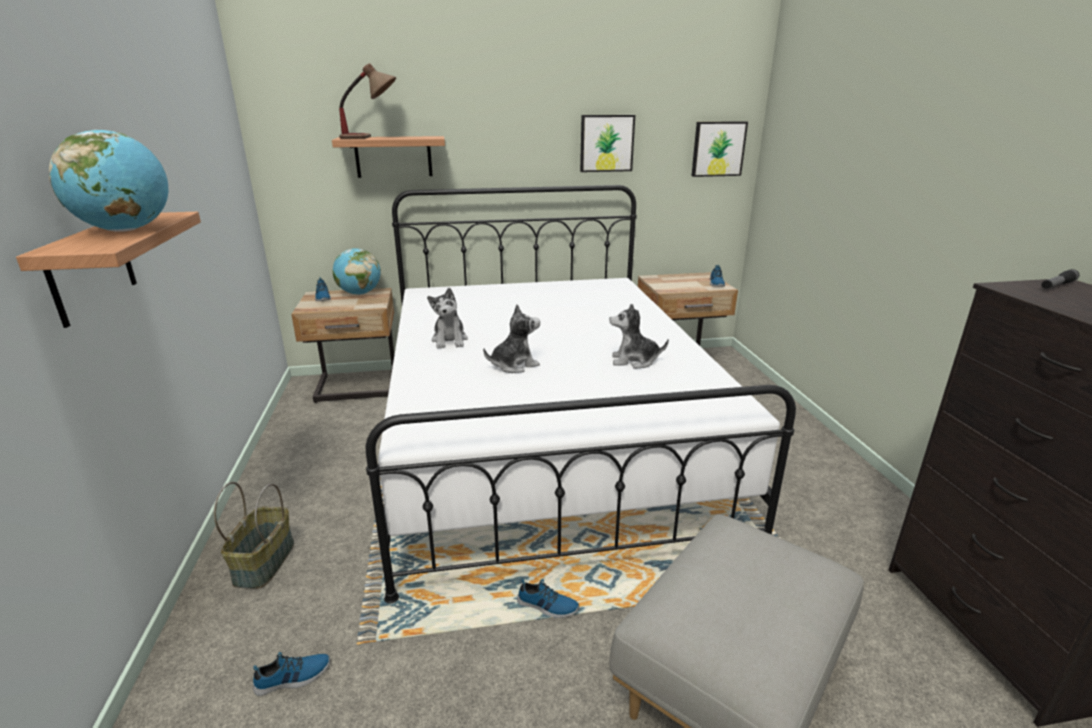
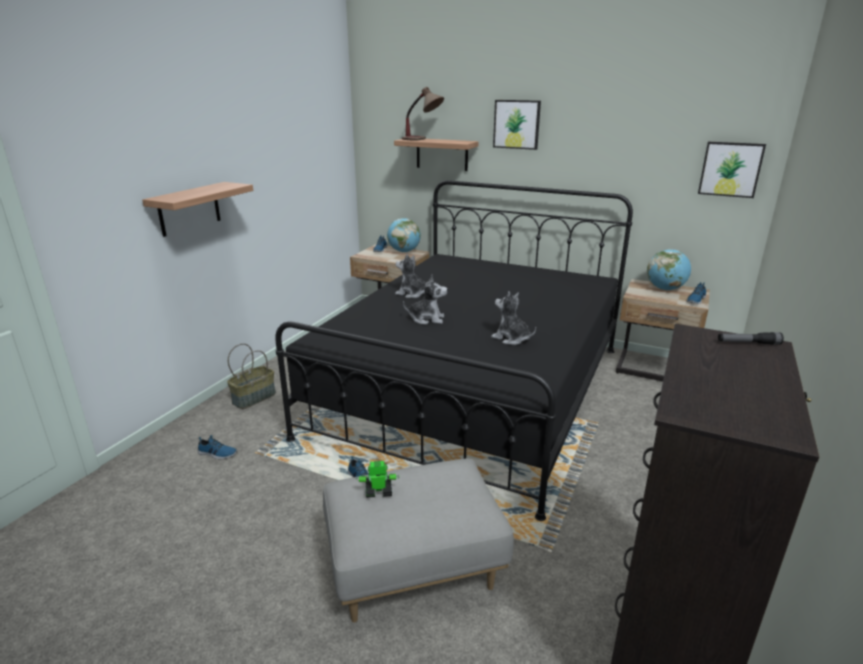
camera: 35 degrees right, 0 degrees up
globe [49,130,168,232] -> globe moved to [647,249,691,290]
white bed [366,185,796,604] -> black bed [275,180,633,521]
plush toy [427,288,468,348] -> plush toy turned 90 degrees clockwise [395,254,426,298]
picture [580,115,635,172] -> picture moved to [493,100,541,150]
none -> toy robot [356,461,399,498]

